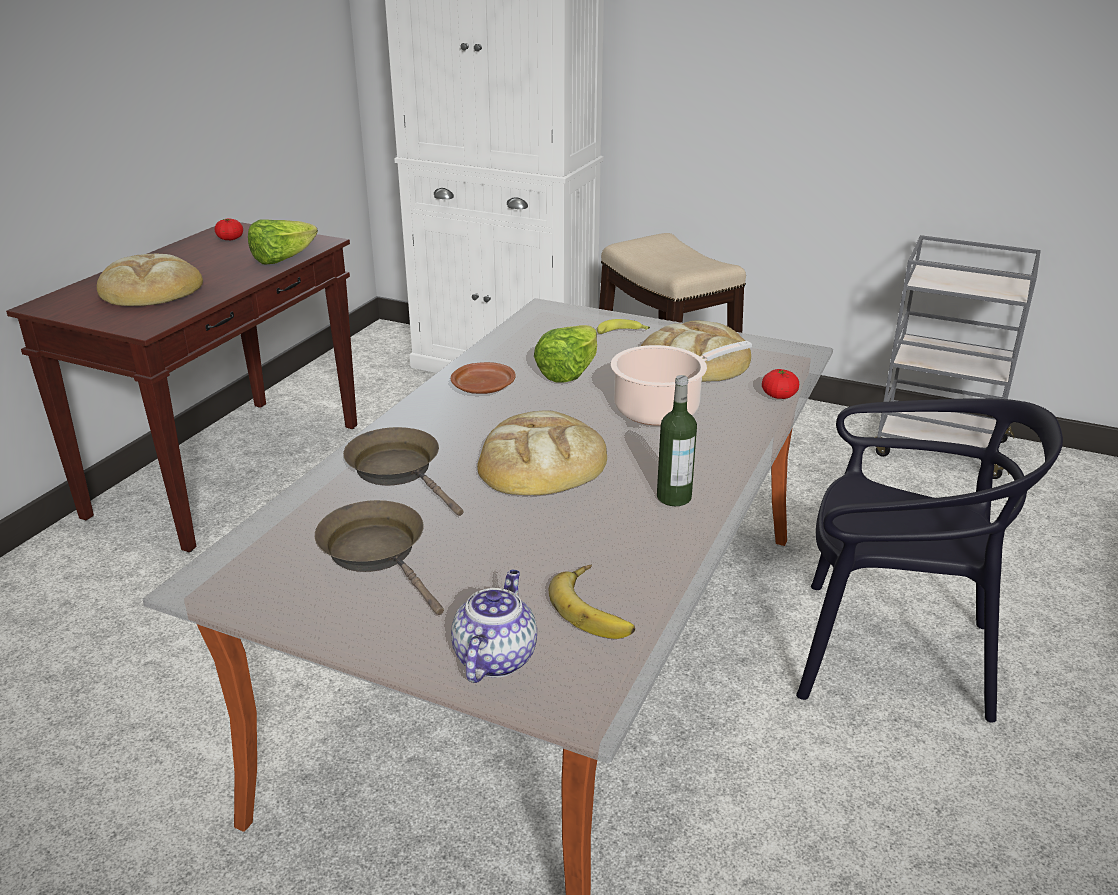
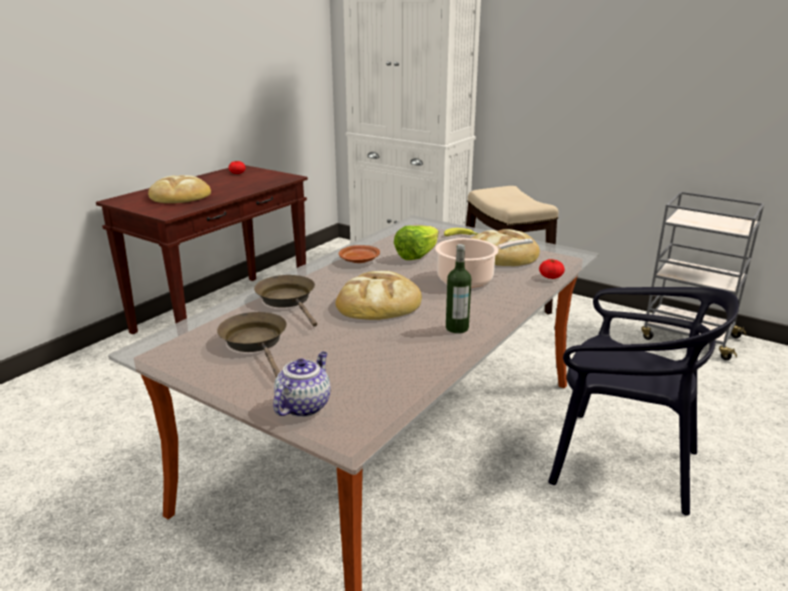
camera: 10 degrees right, 5 degrees down
lettuce [248,219,318,264] -> none
banana [549,565,635,639] -> none

